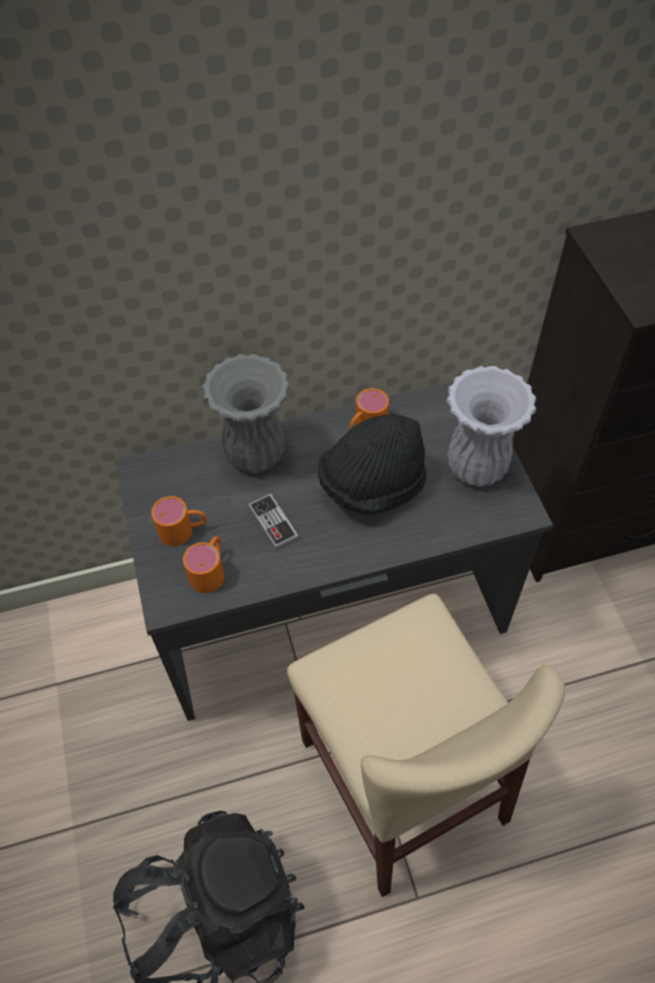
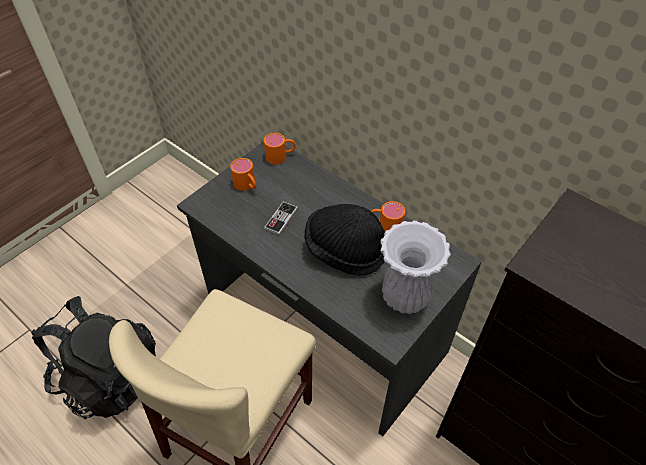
camera: 55 degrees right, 5 degrees down
orange mug [183,536,224,593] -> orange mug moved to [264,133,296,164]
grey vase [202,354,290,473] -> none

